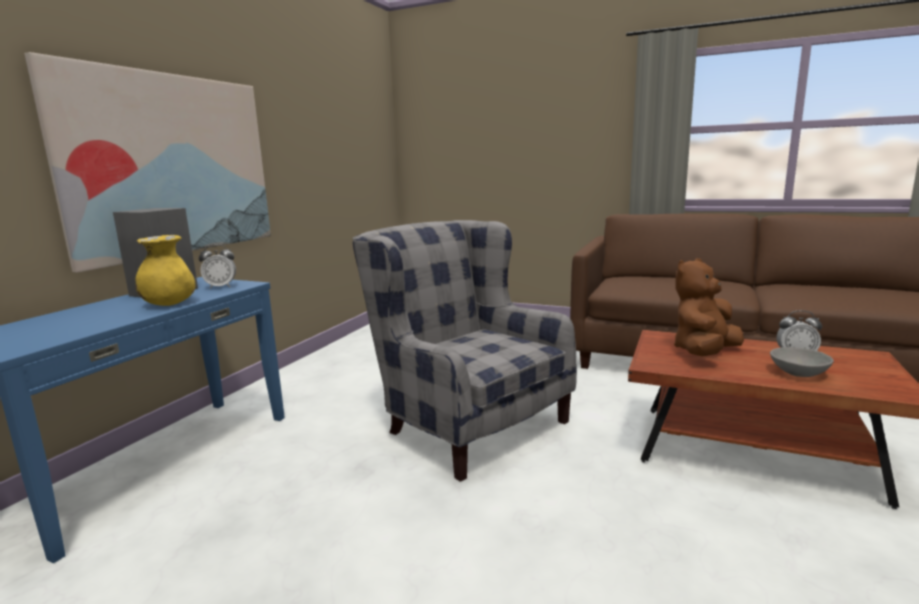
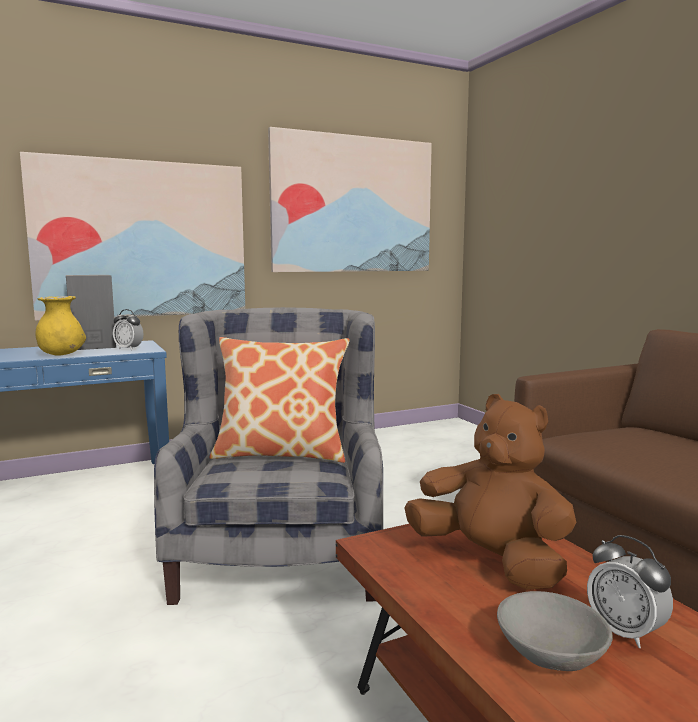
camera: 40 degrees right, 5 degrees down
brown plush toy [674,258,744,356] -> brown plush toy turned 45 degrees clockwise [404,394,577,590]
none -> pillow [209,337,350,463]
none -> picture [268,127,432,272]

